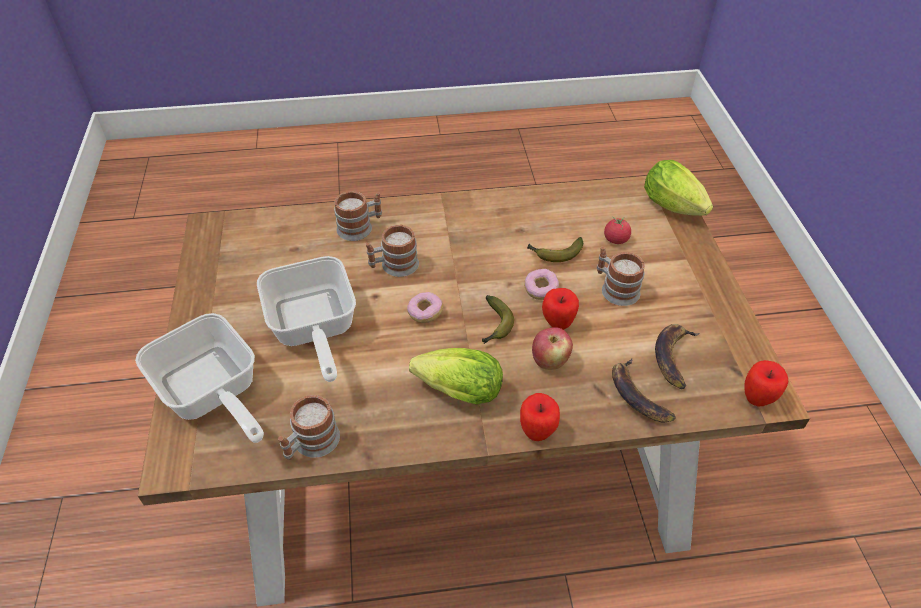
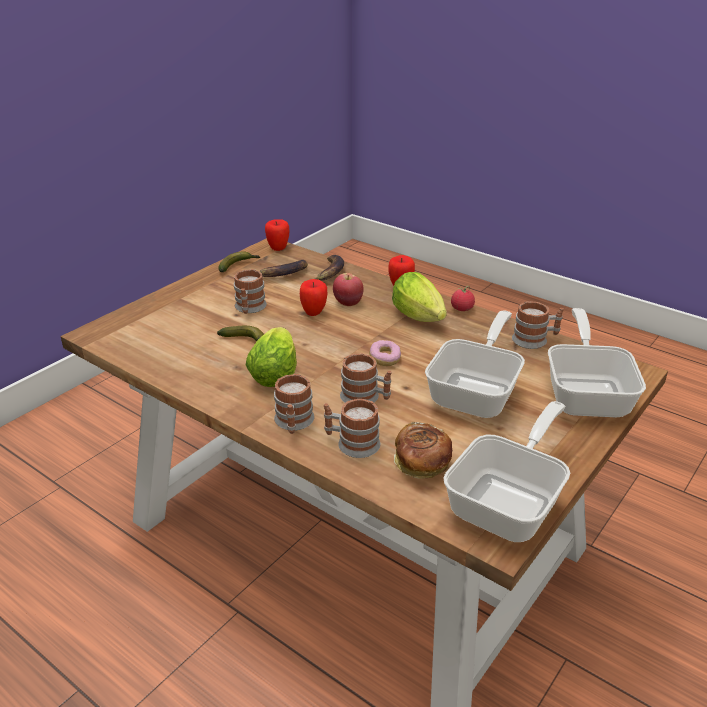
camera: 135 degrees left, 15 degrees down
banana [482,295,514,344] -> banana moved to [218,252,260,272]
donut [524,269,559,300] -> none
tomato [604,216,631,244] -> tomato moved to [451,286,475,311]
lettuce [644,160,713,216] -> lettuce moved to [245,327,297,387]
none -> mug [274,374,315,434]
none -> bread [394,422,452,479]
none -> frying pan [443,401,570,542]

